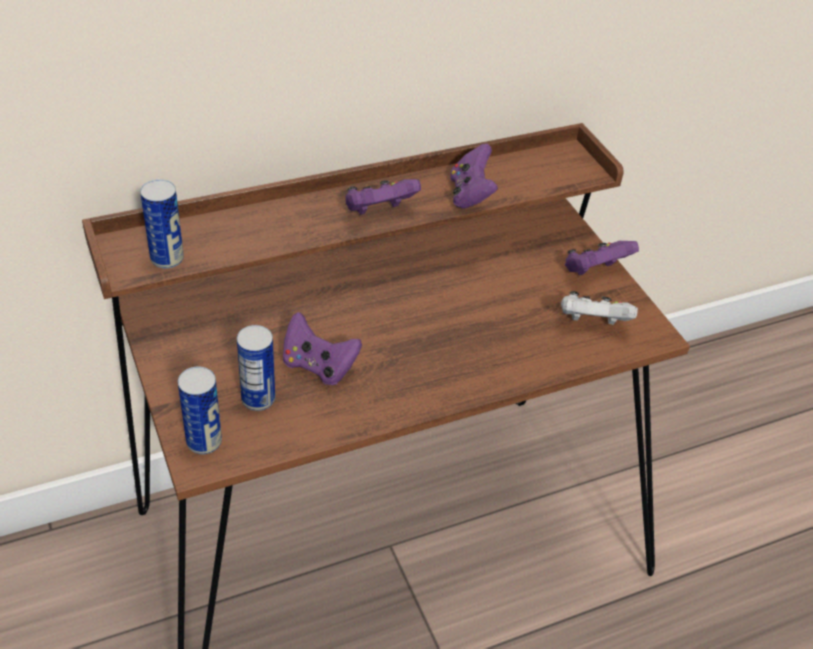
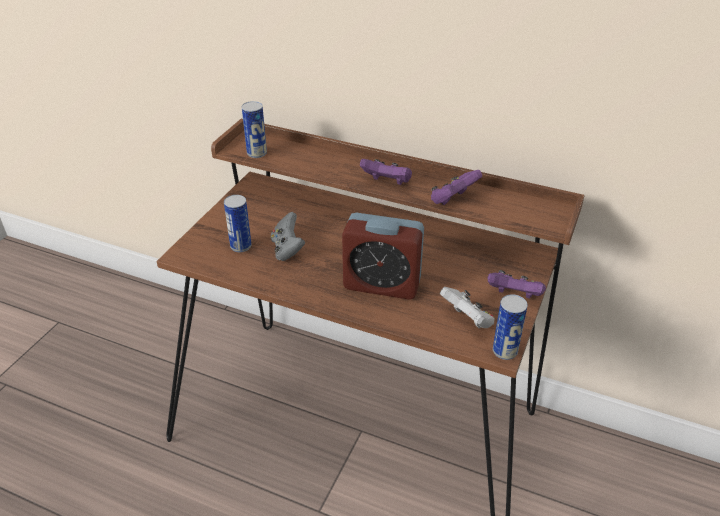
camera: 50 degrees right, 5 degrees down
can [178,367,222,454] -> can moved to [493,294,528,360]
purple game controller [283,312,362,385] -> grey game controller [271,212,305,261]
none -> alarm clock [342,212,424,299]

